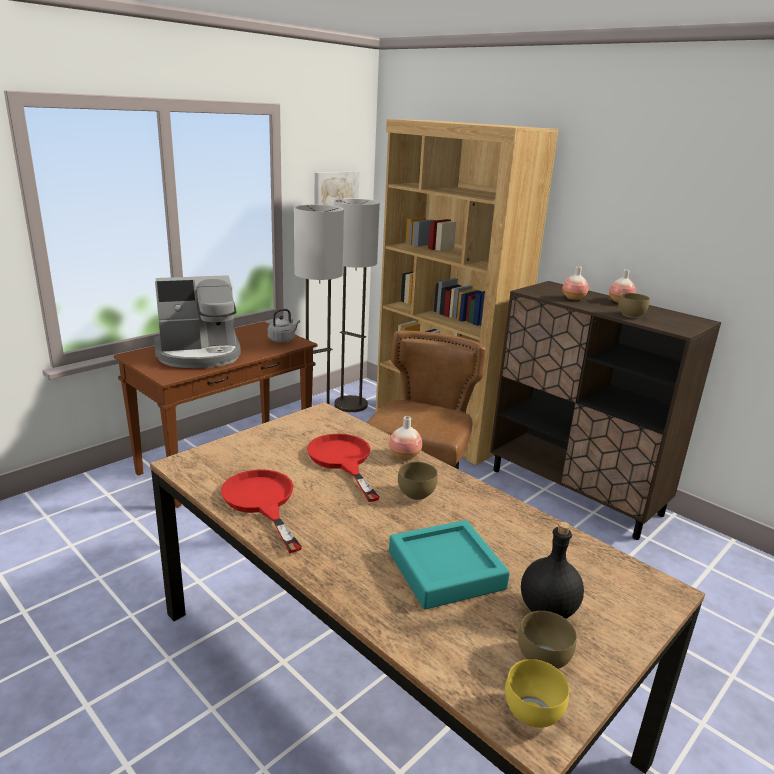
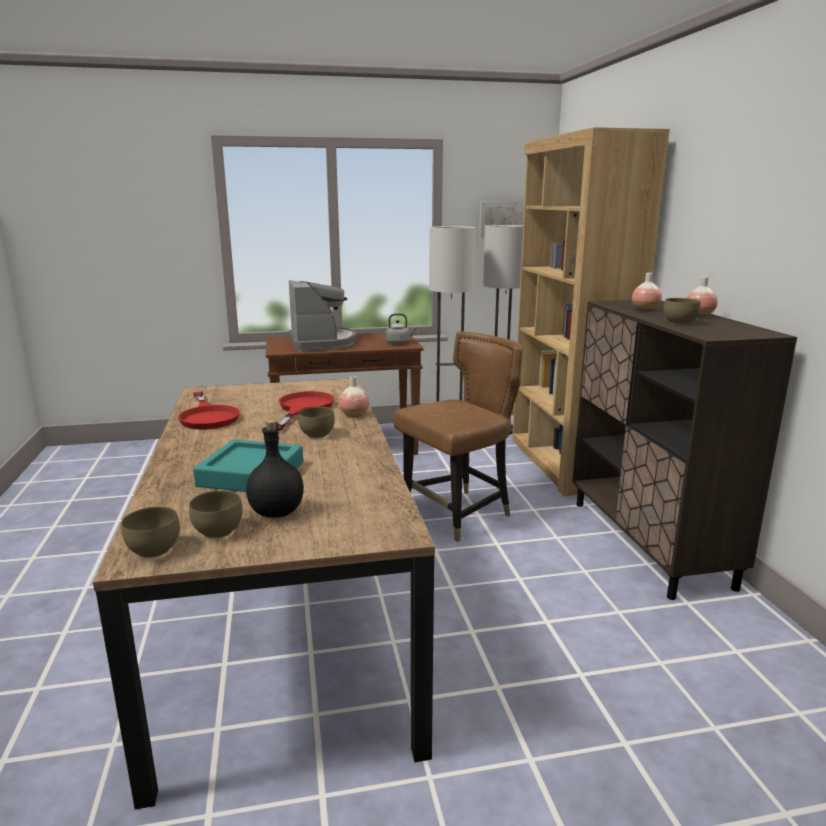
camera: 35 degrees right, 5 degrees down
coffee machine [154,275,241,368] -> coffee machine turned 120 degrees counterclockwise [289,280,356,351]
red frying pan [221,469,302,553] -> red frying pan turned 150 degrees clockwise [178,391,240,429]
yellow bowl [505,659,569,728] -> brown bowl [121,506,180,558]

